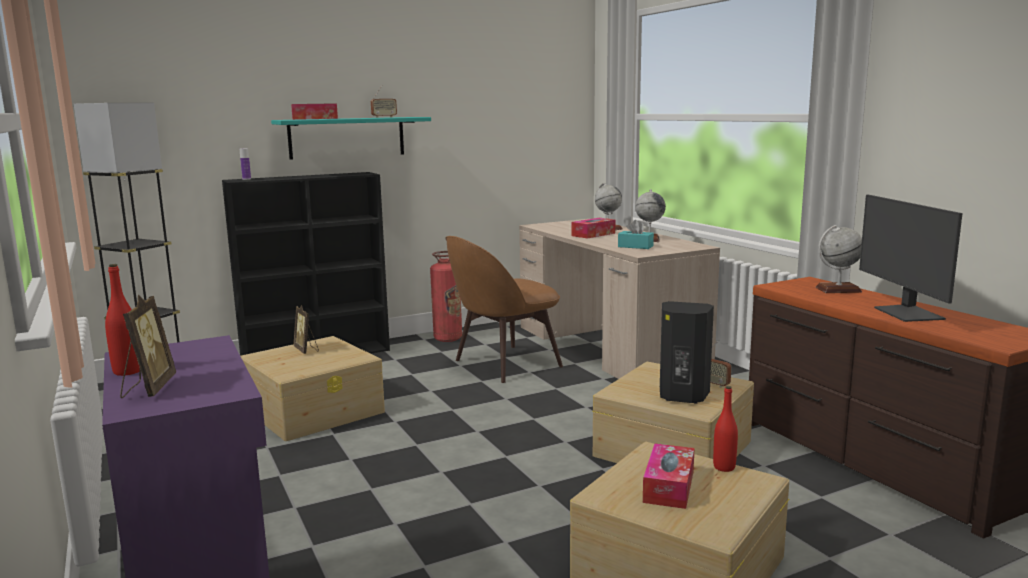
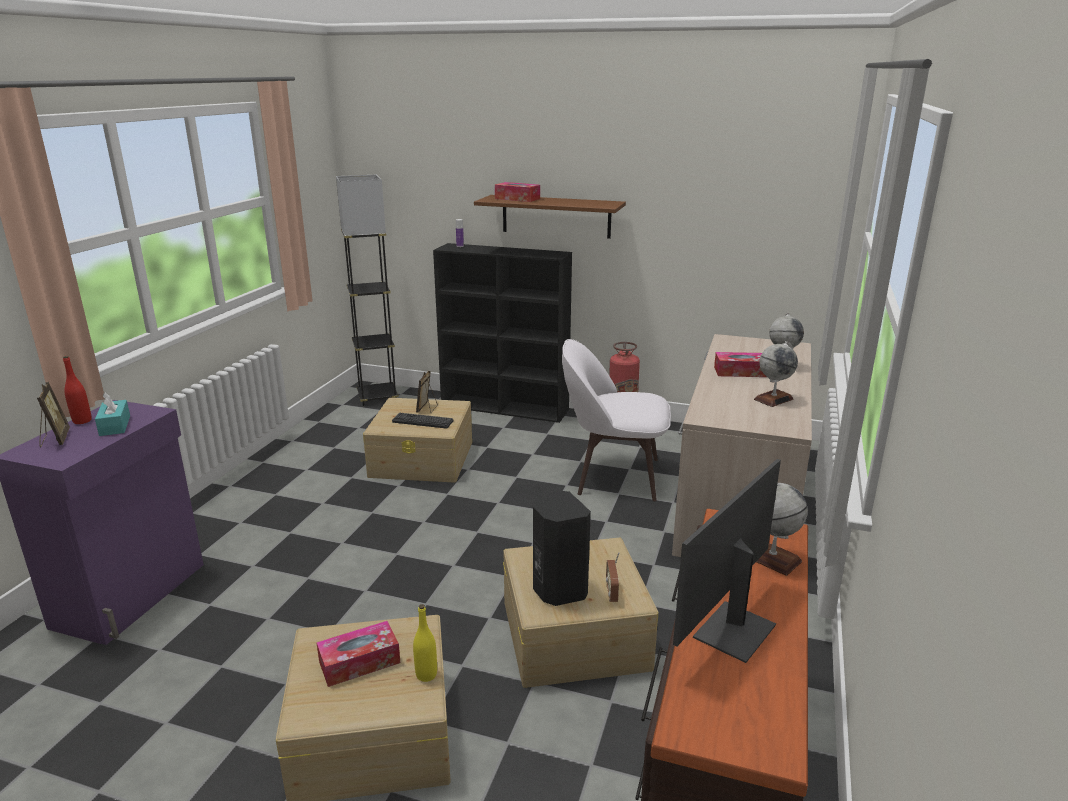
camera: 45 degrees right, 10 degrees up
picture frame [120,295,176,398] -> picture frame turned 60 degrees counterclockwise [37,382,70,448]
turquoise shelf [271,117,431,160] -> brown shelf [474,195,626,239]
radio [371,85,397,118] -> none
brown chair [445,236,563,383] -> white chair [562,339,671,501]
turquoise tissue box [618,220,654,249] -> turquoise tissue box moved to [95,393,130,436]
red bottle [713,386,738,472] -> yellow bottle [413,604,437,682]
none -> keyboard [392,413,453,429]

